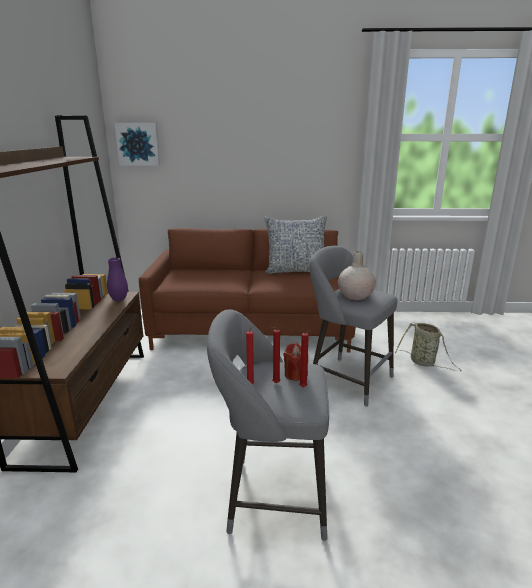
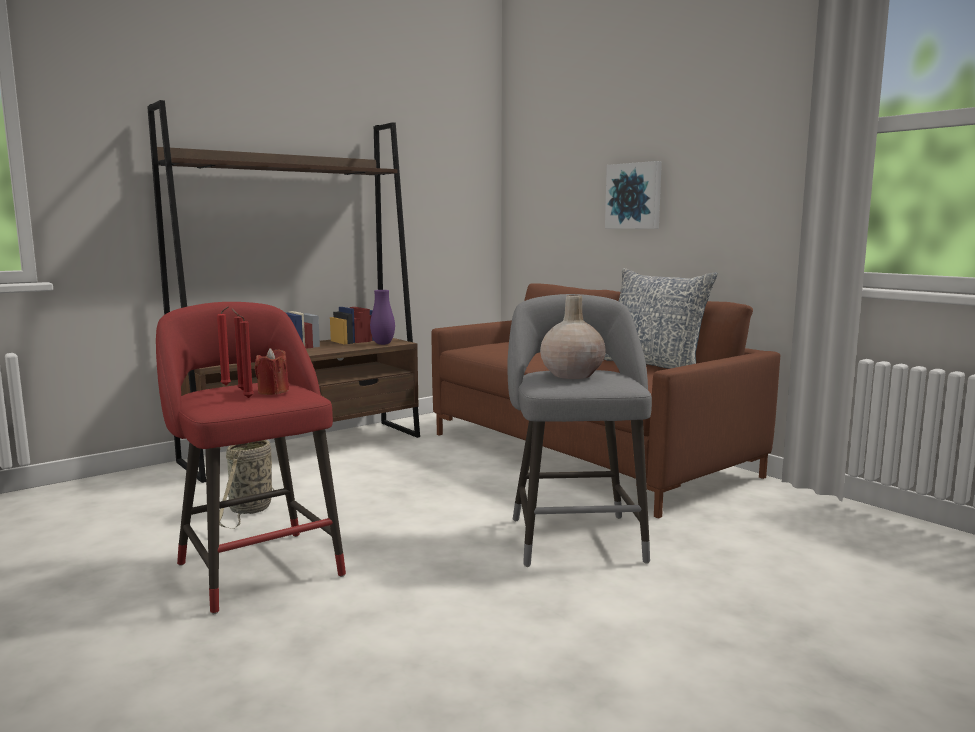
camera: 50 degrees right, 10 degrees down
picture [115,123,160,166] -> picture moved to [605,161,662,229]
grey stool [207,309,329,541] -> red stool [156,302,346,614]
basket [395,323,461,371] -> basket moved to [219,440,274,529]

